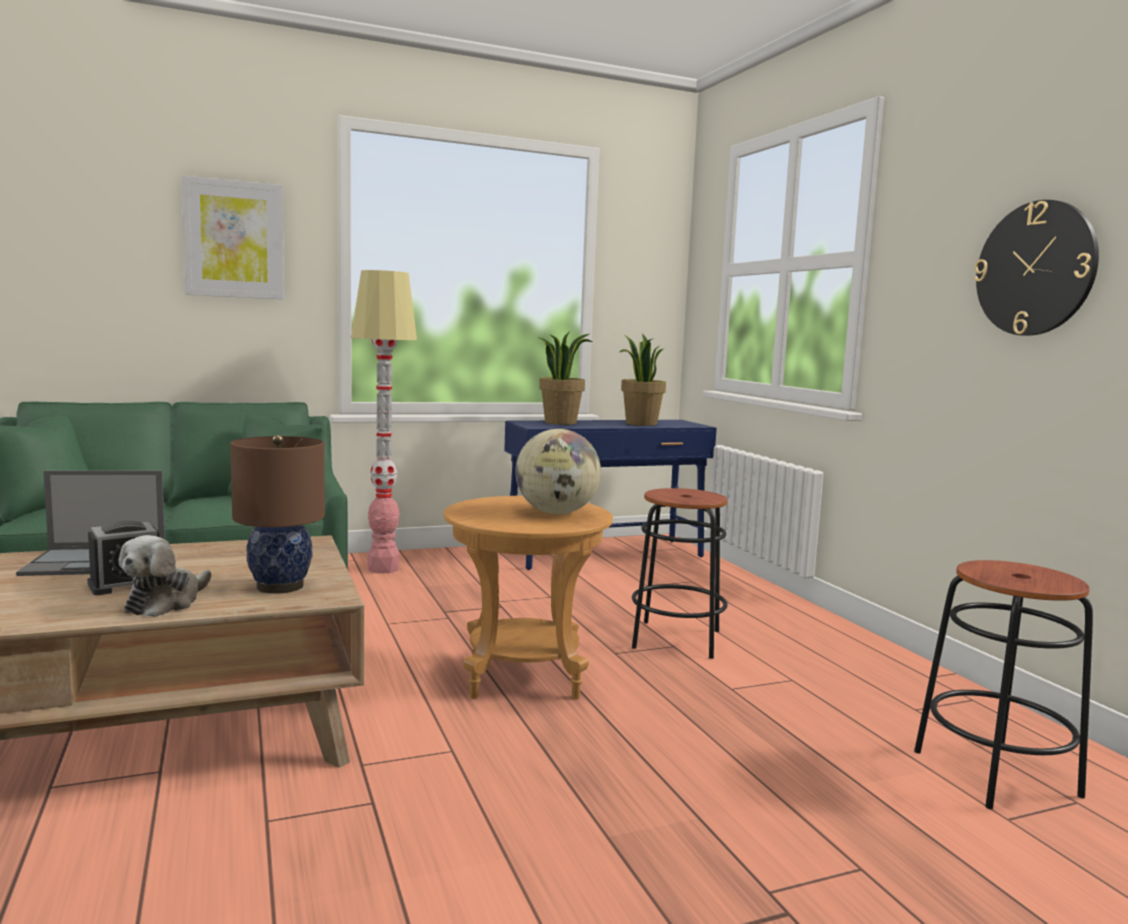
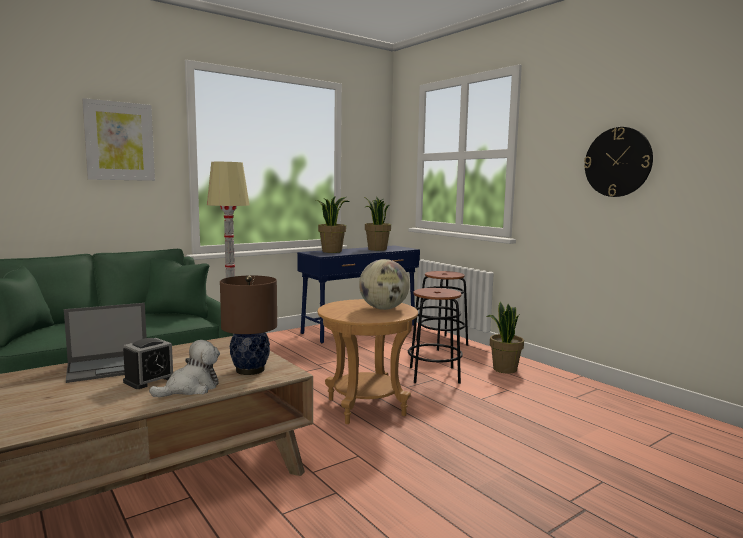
camera: 15 degrees left, 0 degrees up
plush toy [118,535,211,617] -> plush toy turned 135 degrees counterclockwise [149,340,220,397]
black stool [914,560,1093,809] -> black stool moved to [416,271,468,351]
none -> potted plant [486,301,524,374]

